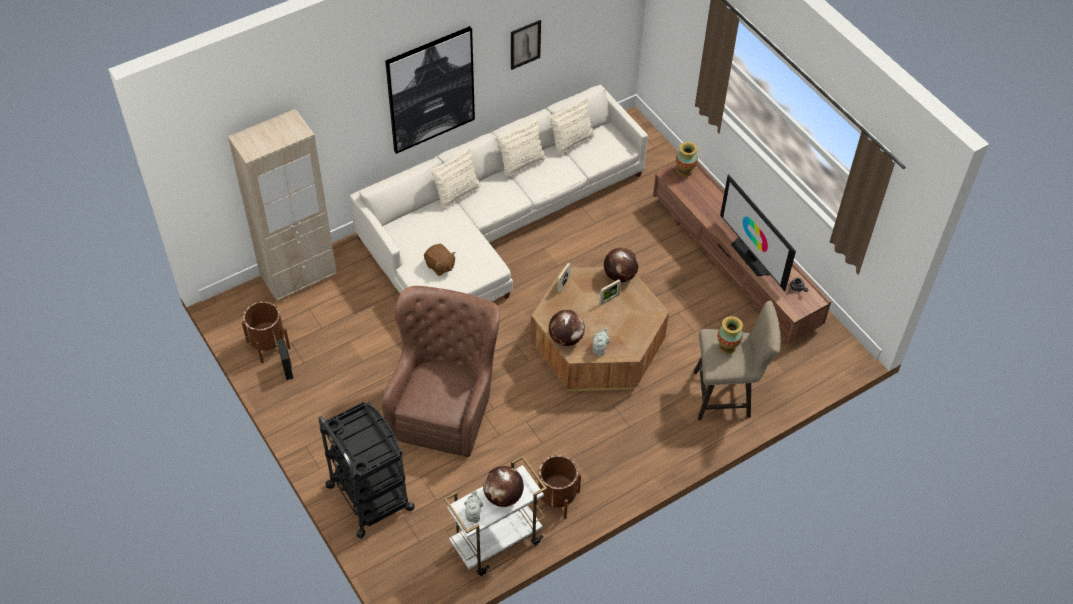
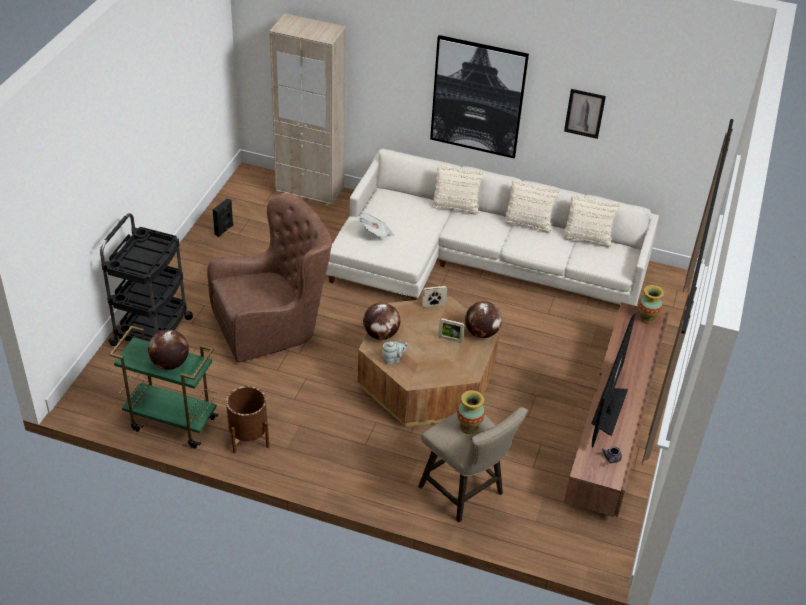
camera: 50 degrees right, 10 degrees down
brown planter [242,301,290,363] -> none
brown plush toy [424,244,456,276] -> newspaper [358,213,395,237]
white cart [444,456,547,576] -> green cart [109,326,219,449]
grey teapot [464,491,483,523] -> none

